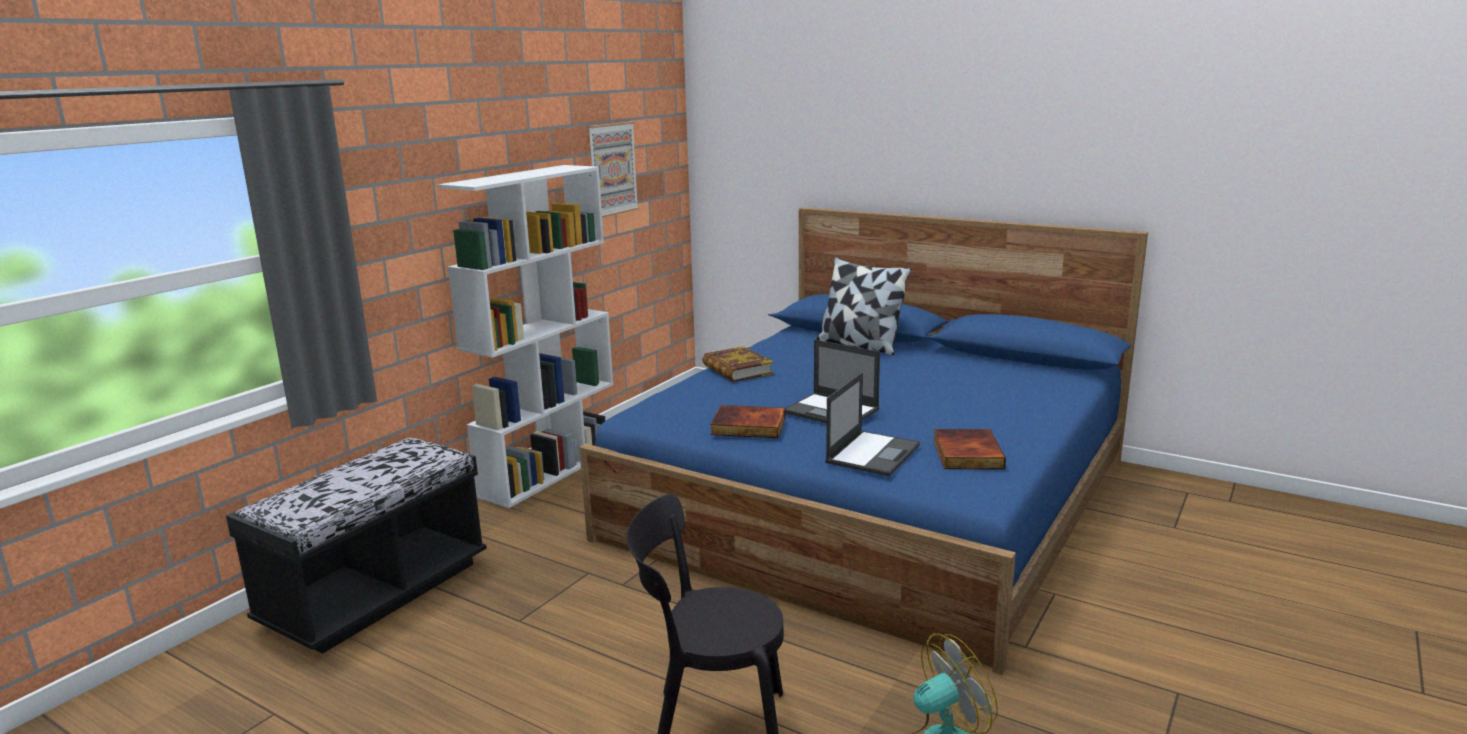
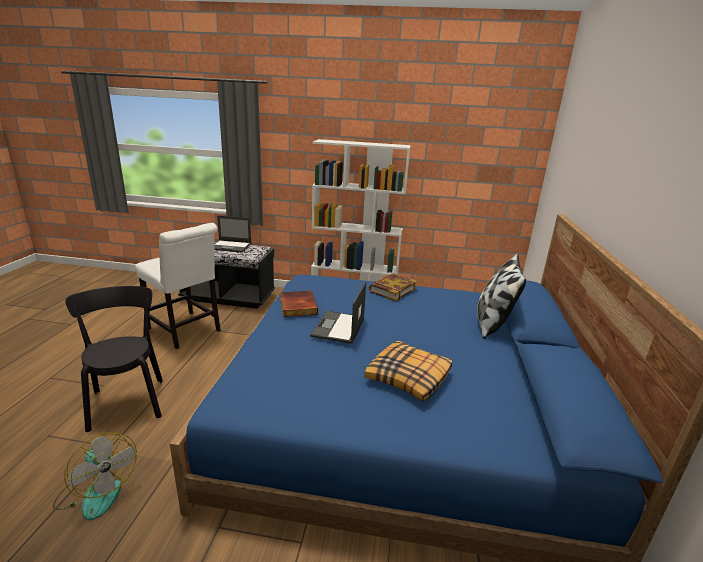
camera: 65 degrees right, 5 degrees up
picture [587,122,639,218] -> none
laptop [825,372,920,476] -> laptop moved to [214,215,251,253]
book [933,429,1006,469] -> none
none -> white chair [135,223,221,349]
none -> pillow [365,340,453,401]

